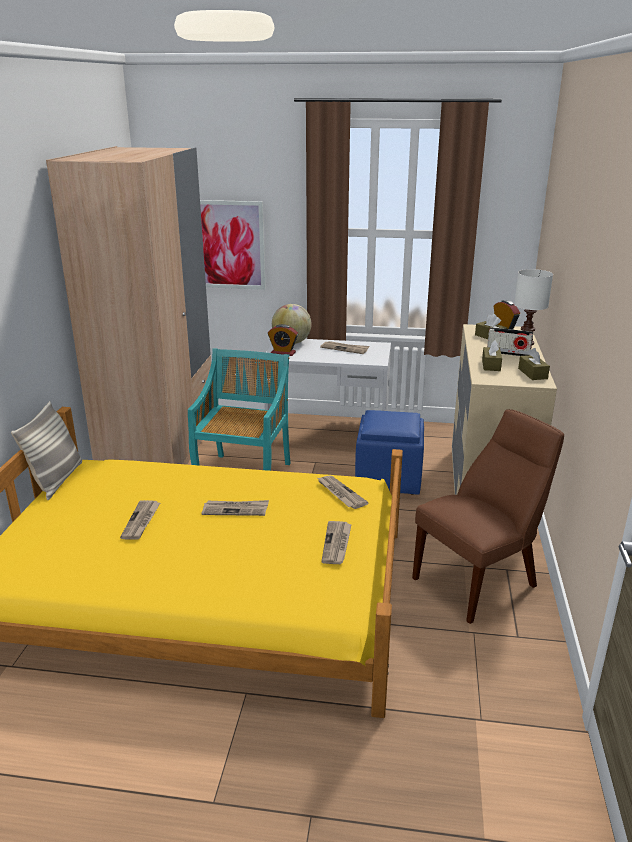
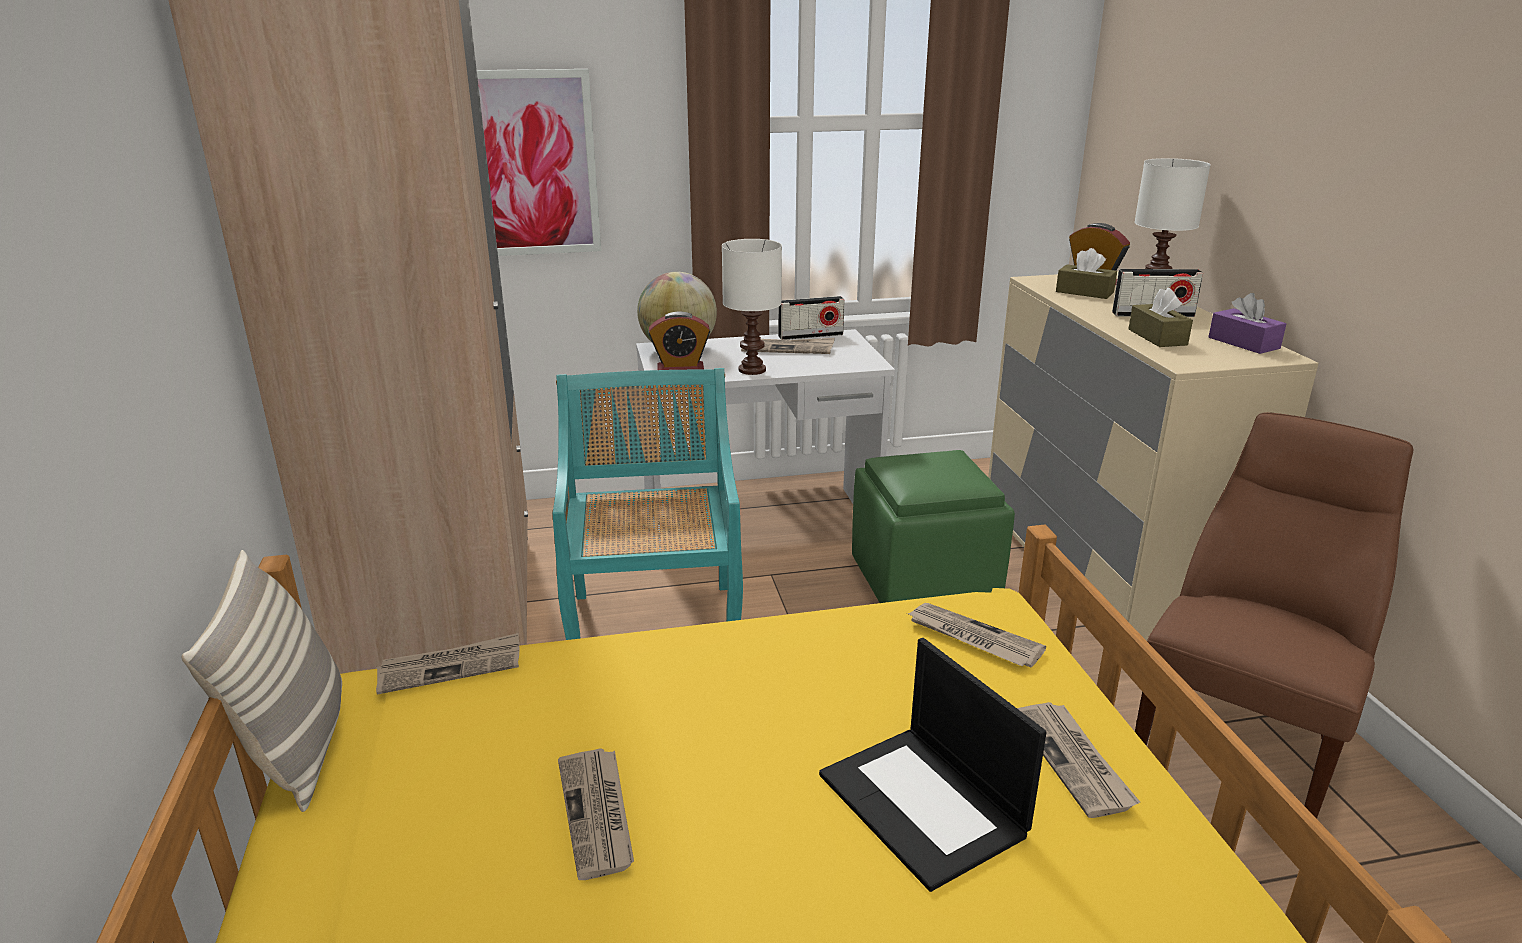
camera: 20 degrees left, 0 degrees up
newspaper [202,500,269,516] -> newspaper moved to [376,633,520,694]
blue ottoman [355,410,424,495] -> green ottoman [852,450,1015,603]
brown tissue box [518,348,550,380] -> purple tissue box [1208,293,1286,354]
none -> white table lamp [722,239,782,375]
none -> radio [778,296,845,340]
none -> laptop [819,638,1047,892]

